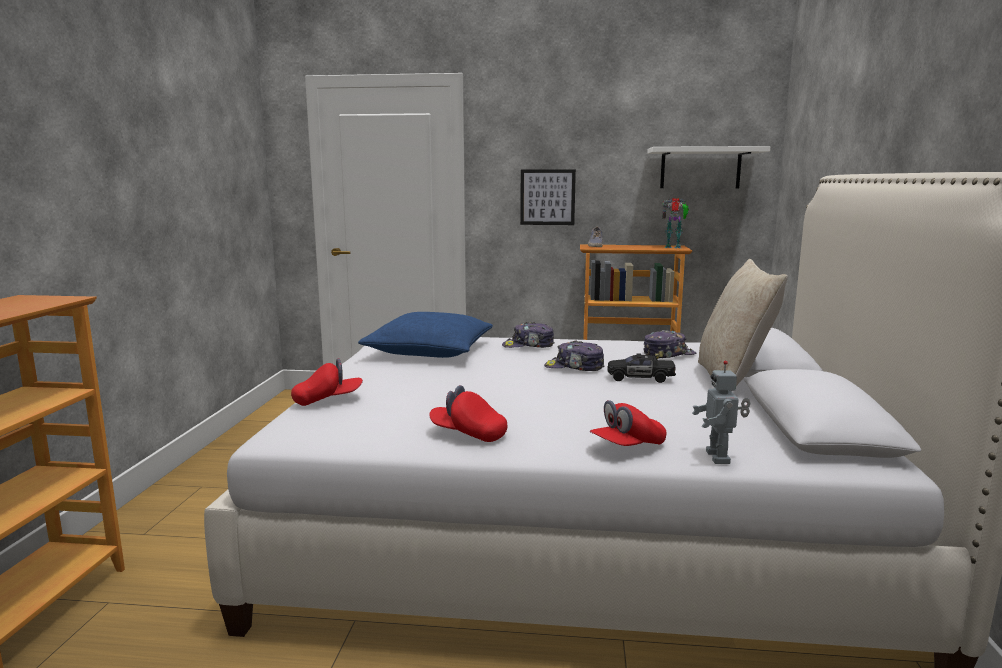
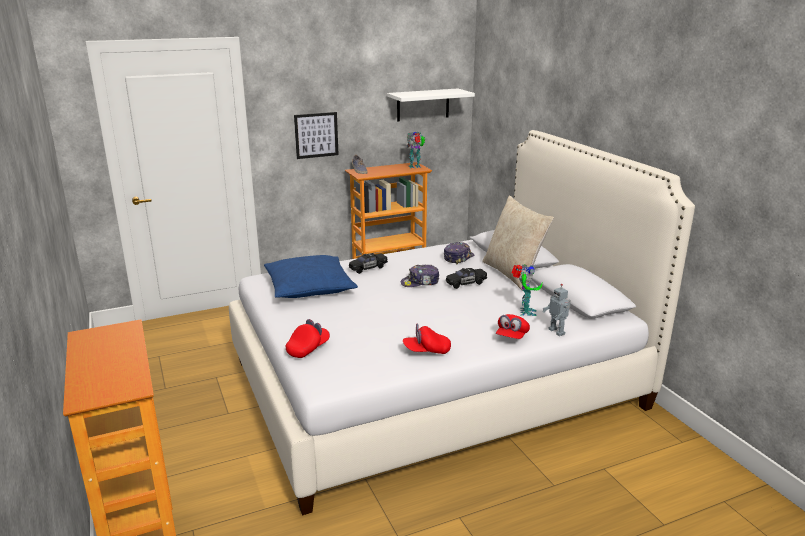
camera: 30 degrees left, 10 degrees up
cap [502,322,555,348] -> black toy car [349,253,388,274]
none -> toy robot [512,264,542,316]

